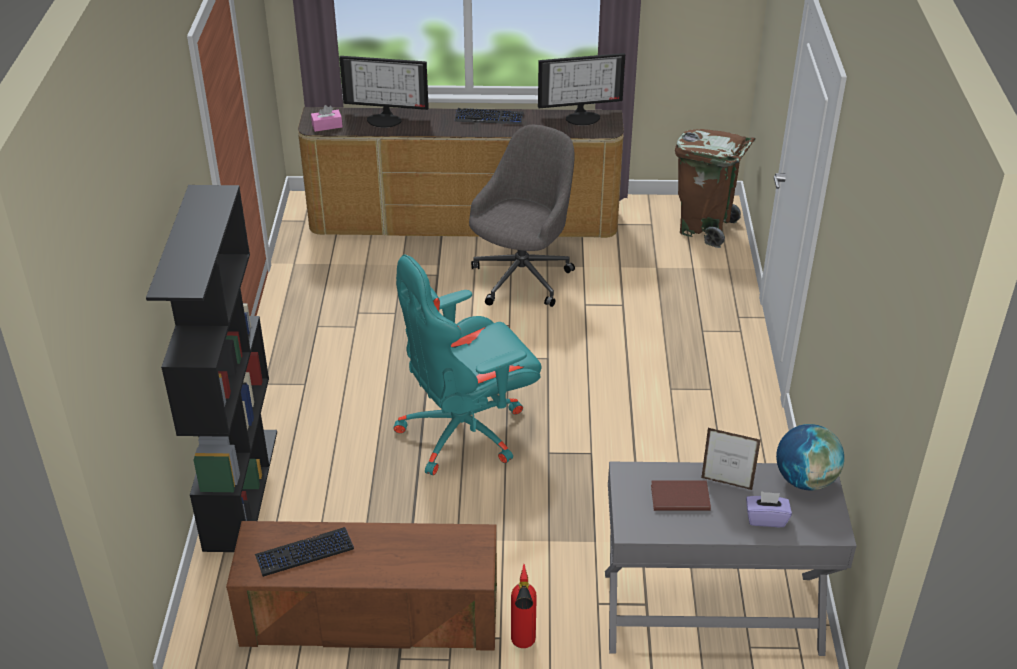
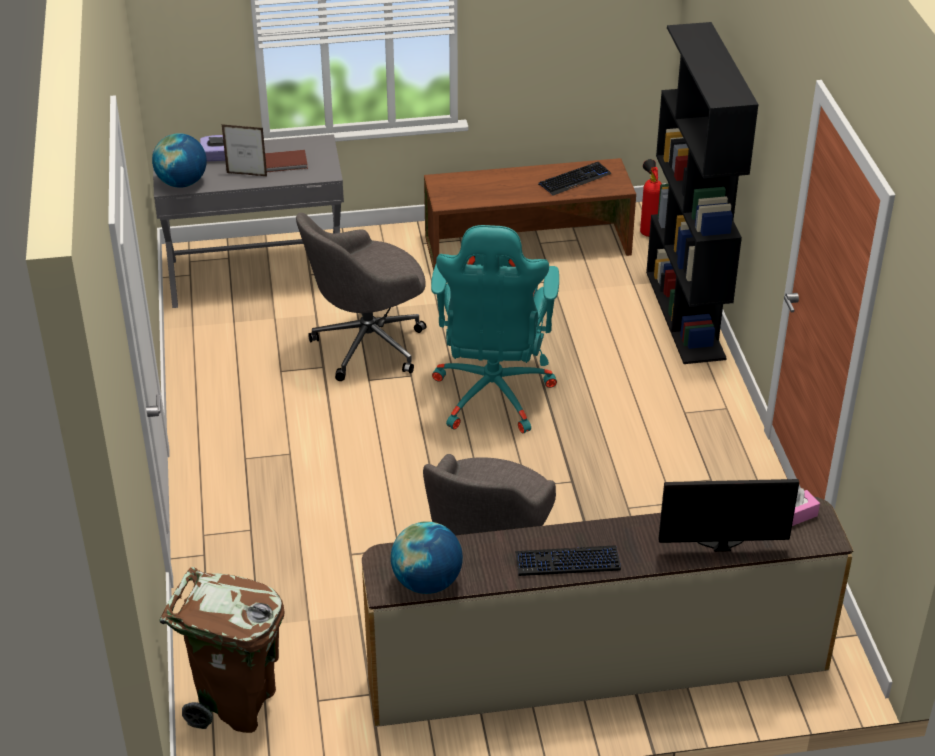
camera: 170 degrees right, 0 degrees up
turquoise office chair [393,254,542,475] -> turquoise office chair turned 135 degrees clockwise [431,225,559,433]
fire extinguisher [511,564,537,648] -> fire extinguisher moved to [640,159,662,237]
monitor [538,53,625,126] -> globe [391,521,463,594]
none -> grey office chair [296,213,427,381]

